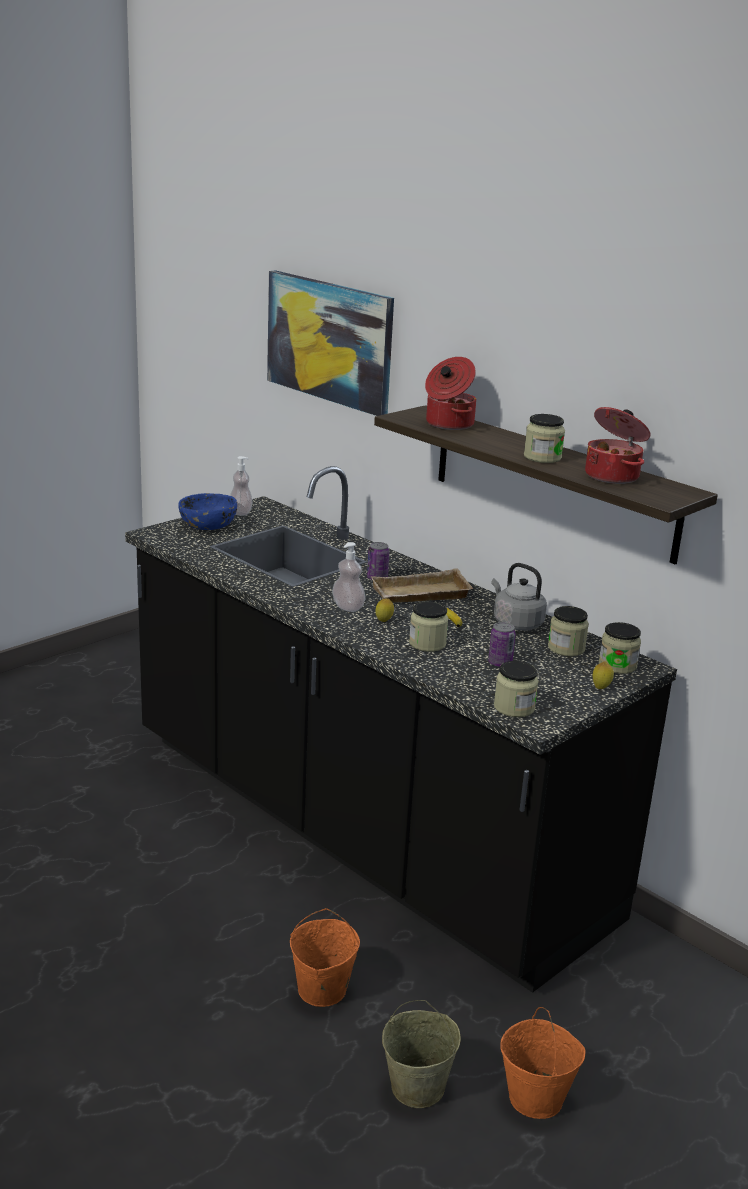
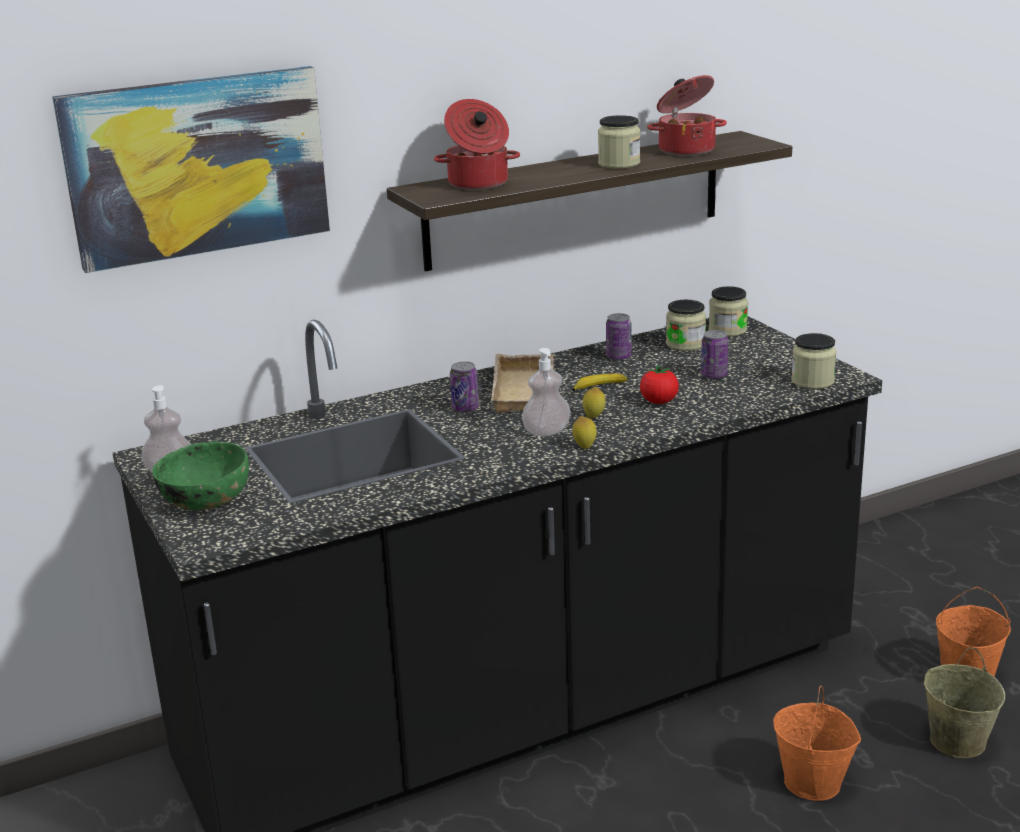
camera: 70 degrees left, 0 degrees up
blue bowl [178,493,237,530] -> green bowl [152,442,249,510]
jar [409,601,448,652] -> tomato [640,365,679,404]
grey kettle [491,563,547,630] -> can [606,313,632,360]
lemon [593,661,614,689] -> lemon moved to [572,416,597,449]

